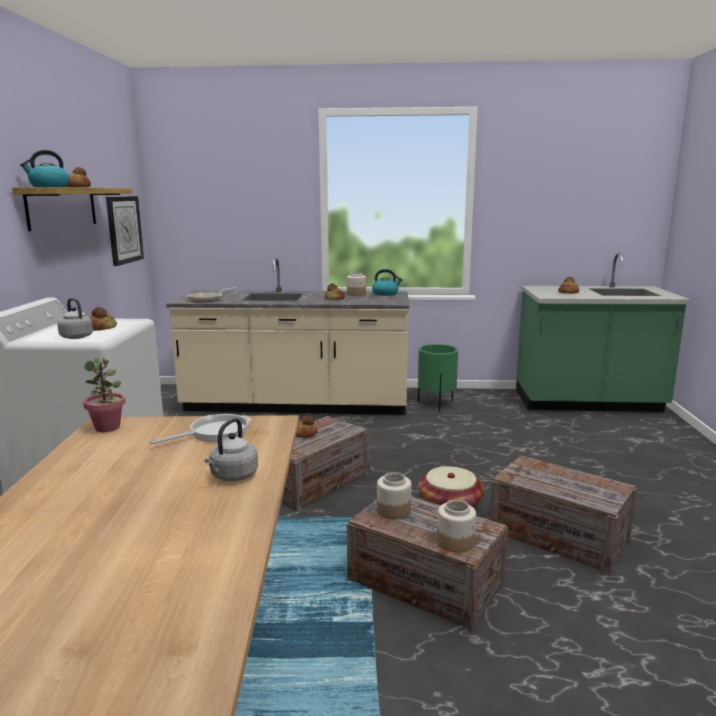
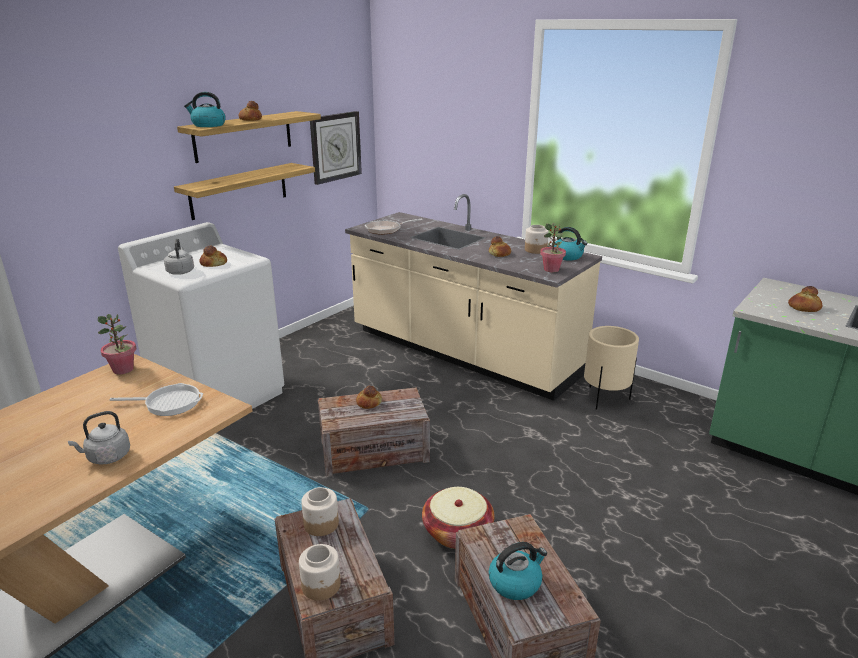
camera: 35 degrees right, 10 degrees up
green planter [418,344,458,412] -> beige planter [584,326,639,410]
none -> shelf [174,163,315,220]
none -> kettle [489,542,547,600]
none -> potted plant [540,223,566,272]

